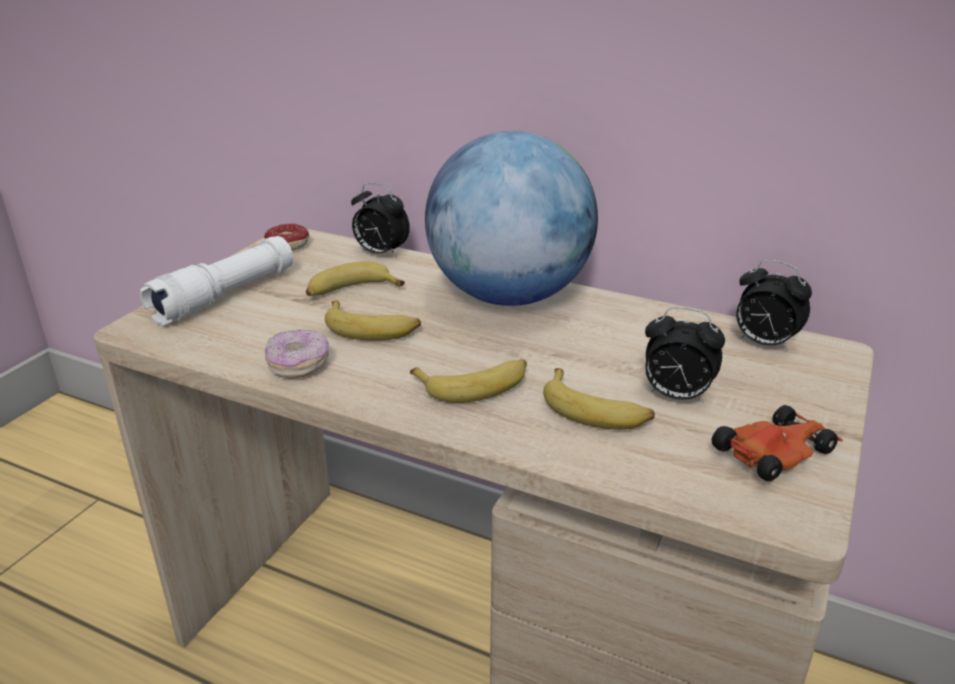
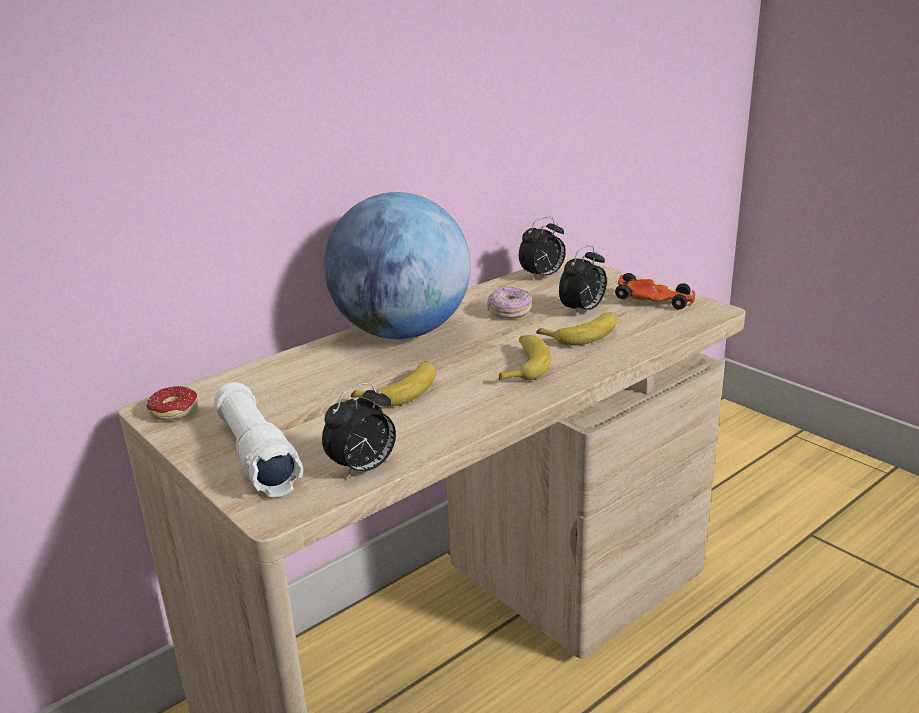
camera: 65 degrees left, 5 degrees down
donut [265,330,329,379] -> donut moved to [487,287,531,319]
banana [306,261,405,296] -> none
alarm clock [351,183,410,258] -> alarm clock moved to [322,382,396,480]
toy car [712,405,843,481] -> toy car turned 120 degrees clockwise [615,273,695,310]

